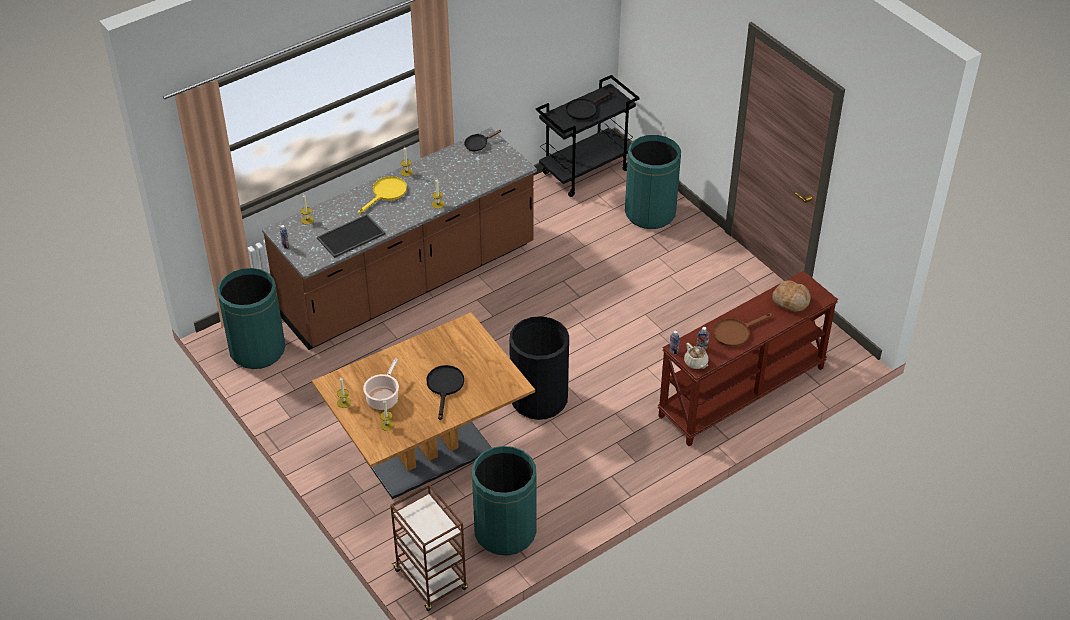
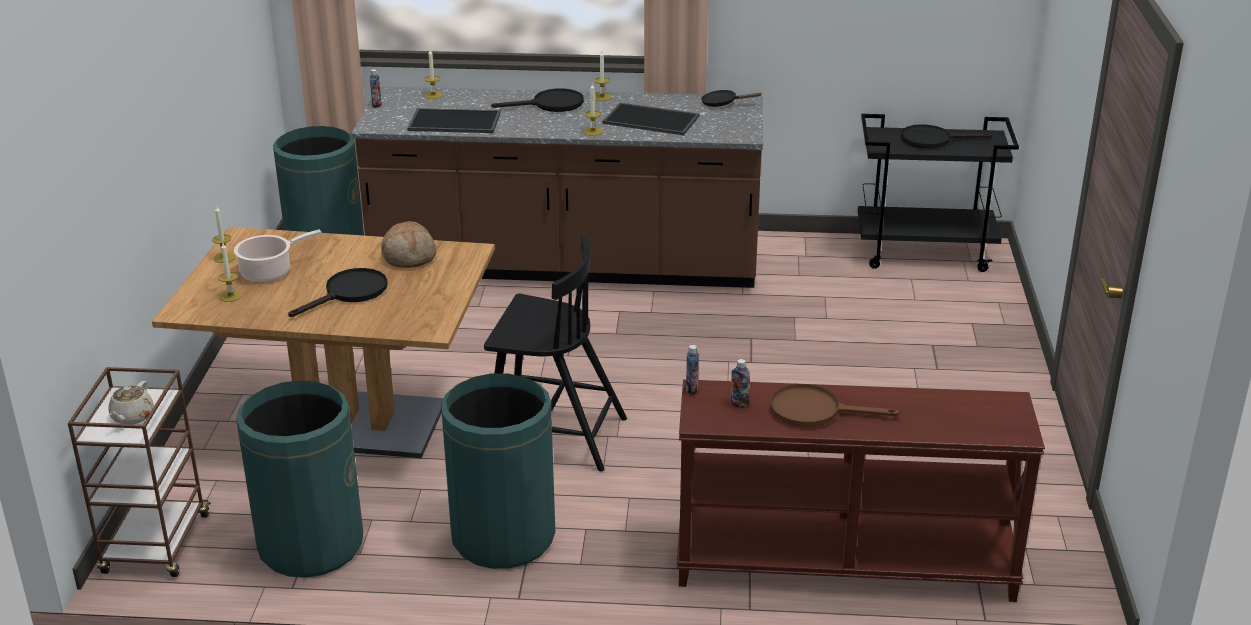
camera: 40 degrees right, 15 degrees down
yellow frying pan [358,176,407,214] -> black frying pan [491,88,584,112]
black trash can [509,316,569,420] -> black chair [484,235,627,471]
green trash can [625,135,681,229] -> green trash can moved to [441,373,555,569]
beige teapot [684,343,708,369] -> beige teapot moved to [108,381,154,424]
bread [772,280,811,312] -> bread moved to [381,221,436,268]
none -> tray [602,103,699,135]

